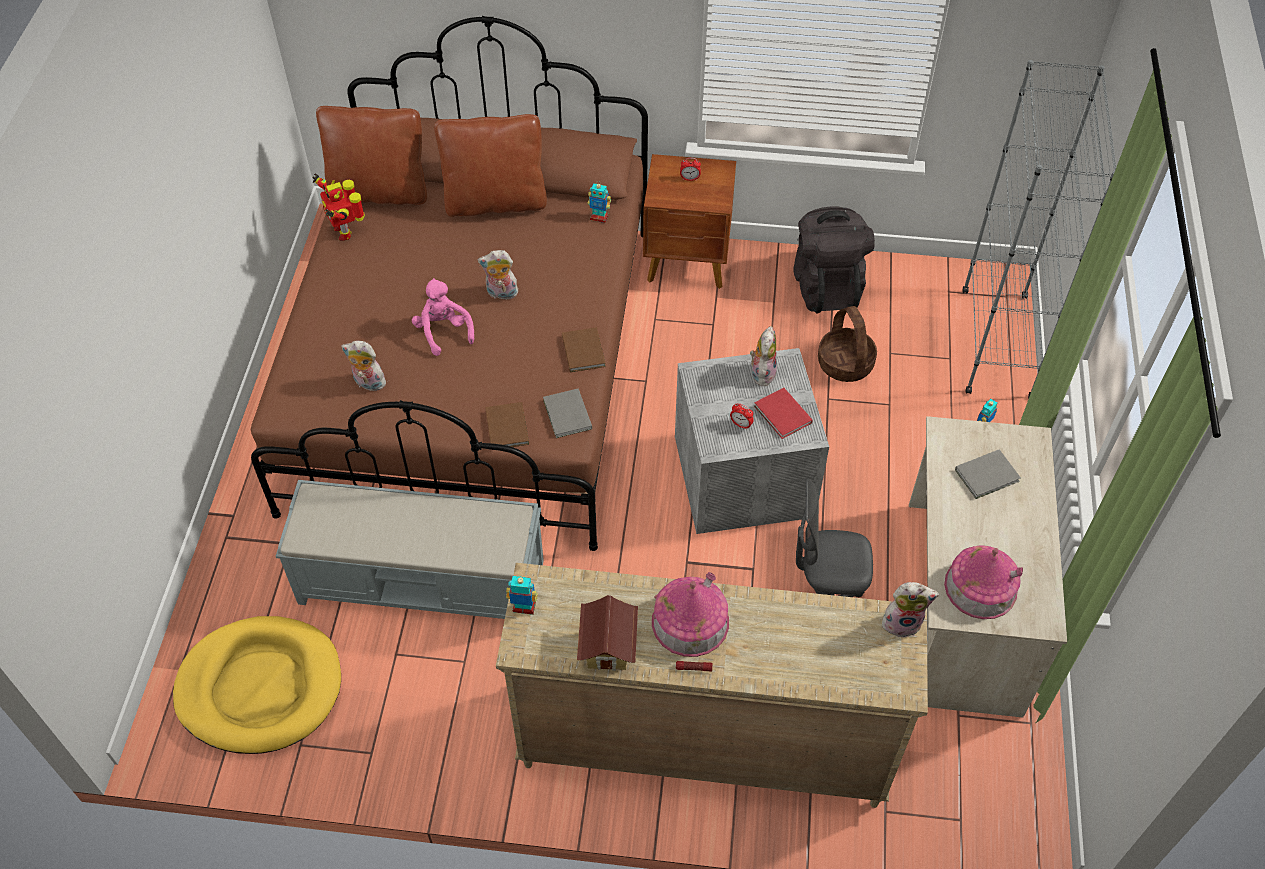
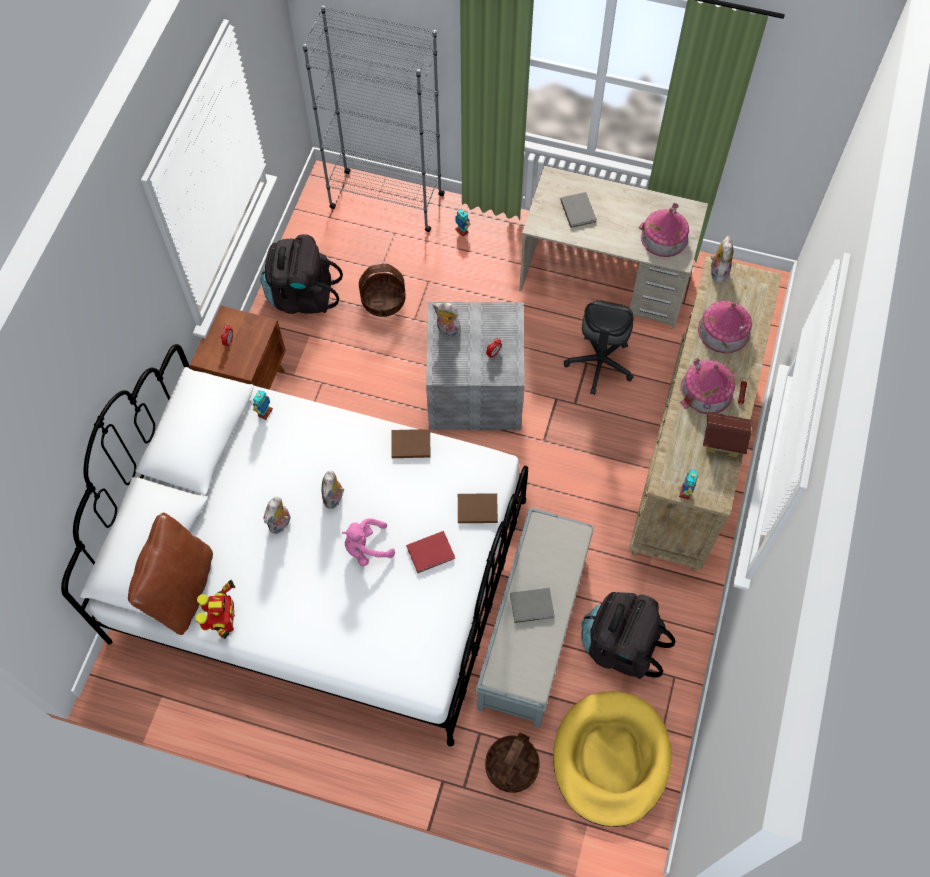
camera: 80 degrees left, 10 degrees up
brown bed [251,16,648,551] -> white bed [61,344,528,747]
toy robot [312,173,365,241] -> toy robot turned 75 degrees counterclockwise [196,580,235,639]
plush toy [342,341,388,391] -> plush toy moved to [264,497,290,534]
brown pillow [434,114,547,217] -> none
grey book [543,388,592,438] -> grey book moved to [510,588,554,623]
red book [754,388,812,439] -> red book moved to [406,531,455,573]
none -> basket [485,733,540,793]
none -> black backpack [581,592,676,679]
none -> toy house [698,301,752,353]

